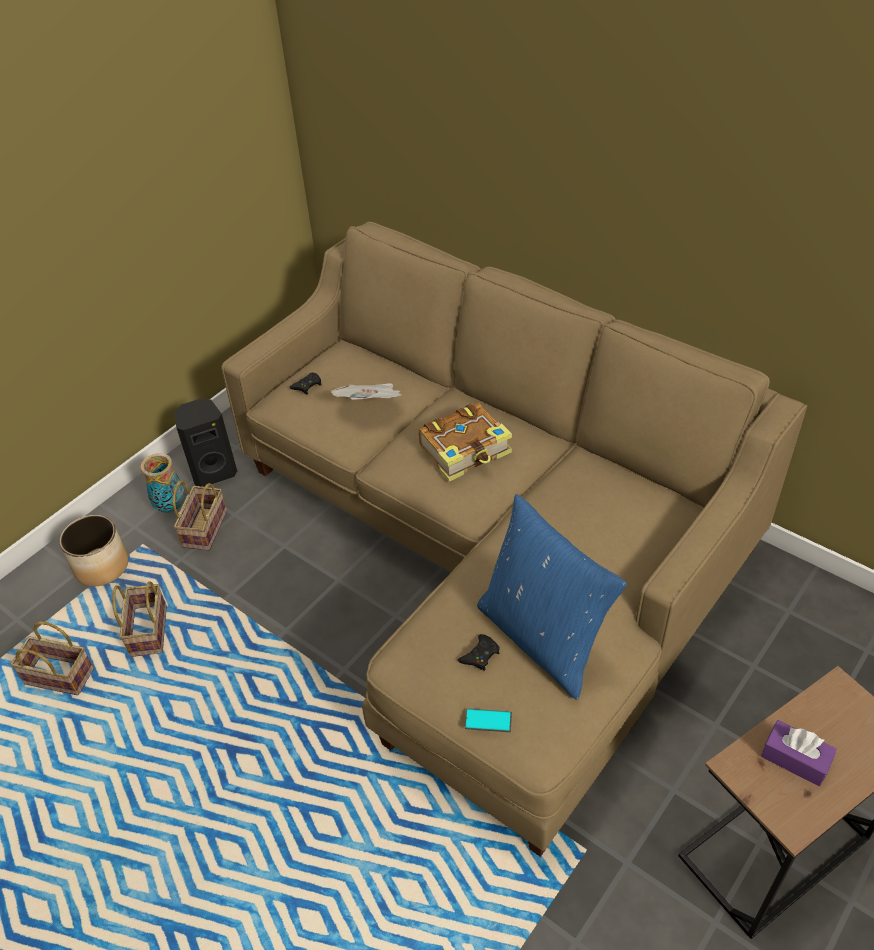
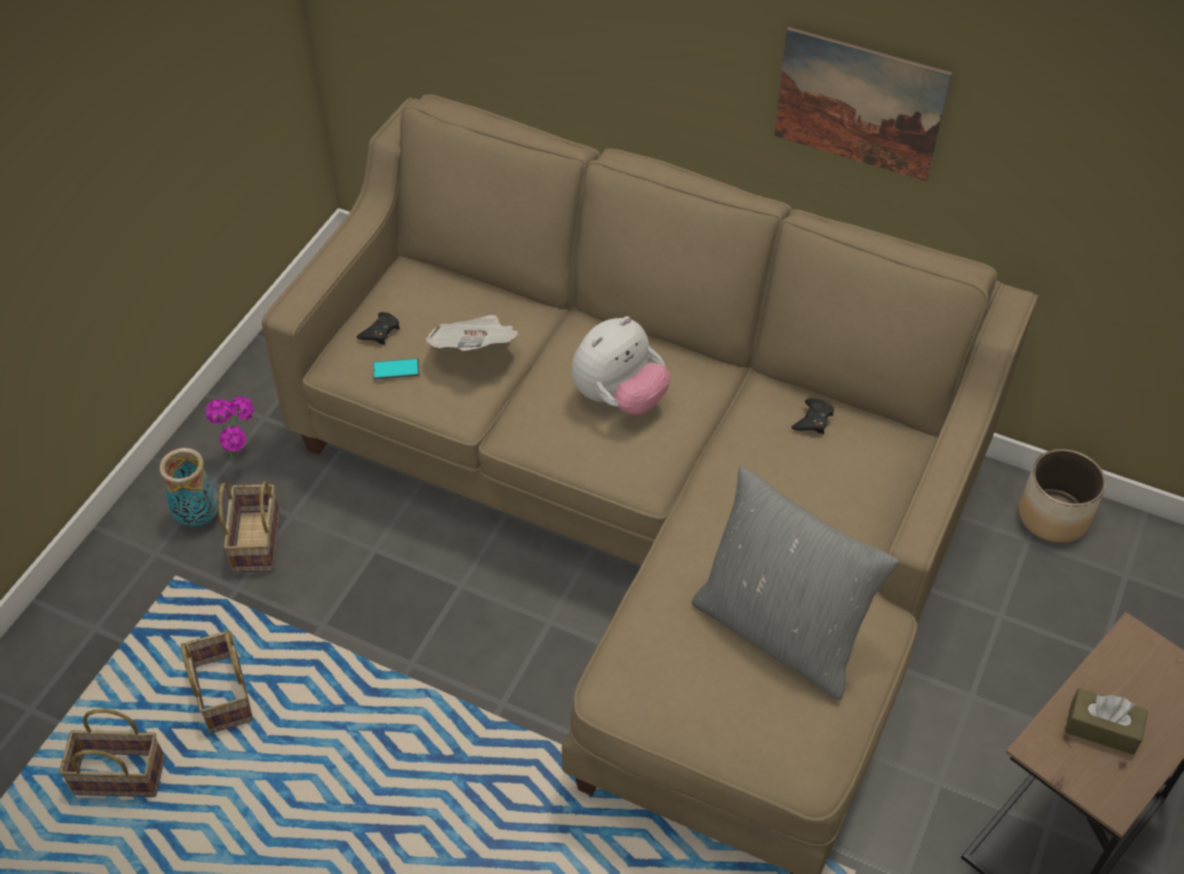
camera: 15 degrees left, 5 degrees up
planter [60,515,128,586] -> planter moved to [1019,449,1106,543]
black speaker [174,399,237,487] -> potted plant [205,396,254,458]
book [418,403,512,482] -> plush toy [571,316,671,415]
black game controller [458,634,499,671] -> black game controller moved to [791,398,834,434]
phone [465,709,512,732] -> phone moved to [373,358,420,380]
blue pillow [477,494,627,700] -> grey pillow [692,466,899,700]
purple tissue box [761,720,837,786] -> brown tissue box [1065,688,1148,755]
none -> picture [774,27,952,182]

